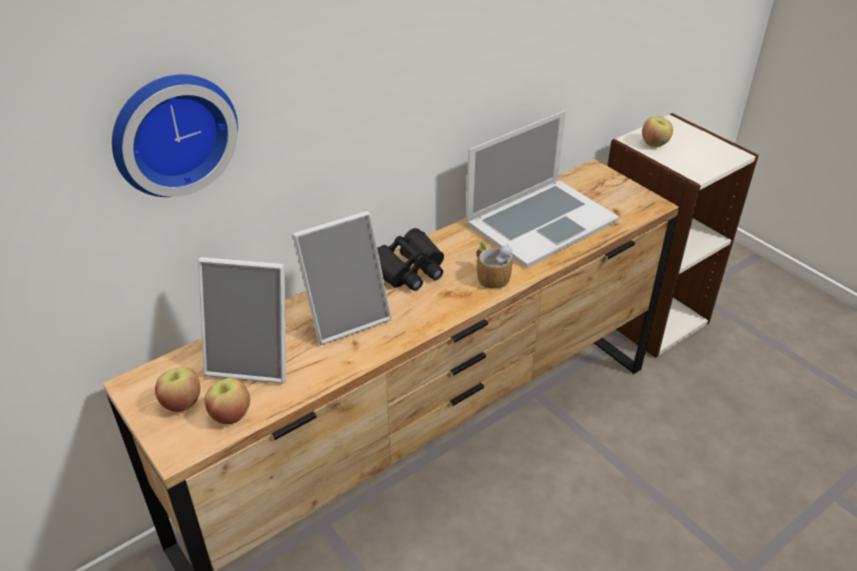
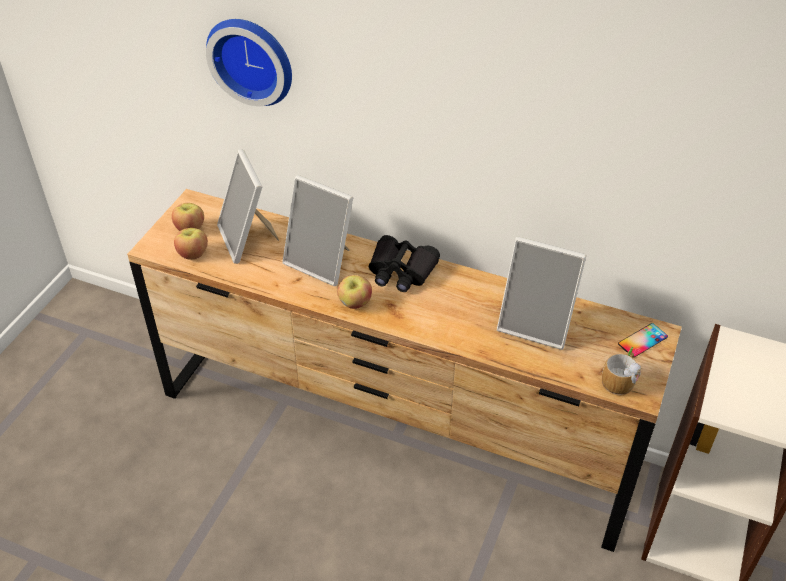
camera: 60 degrees right, 5 degrees up
laptop [466,110,619,268] -> picture frame [497,236,587,350]
mug [476,241,514,289] -> mug moved to [602,347,642,396]
apple [642,116,673,147] -> apple moved to [337,275,372,309]
none -> phone [618,323,668,357]

